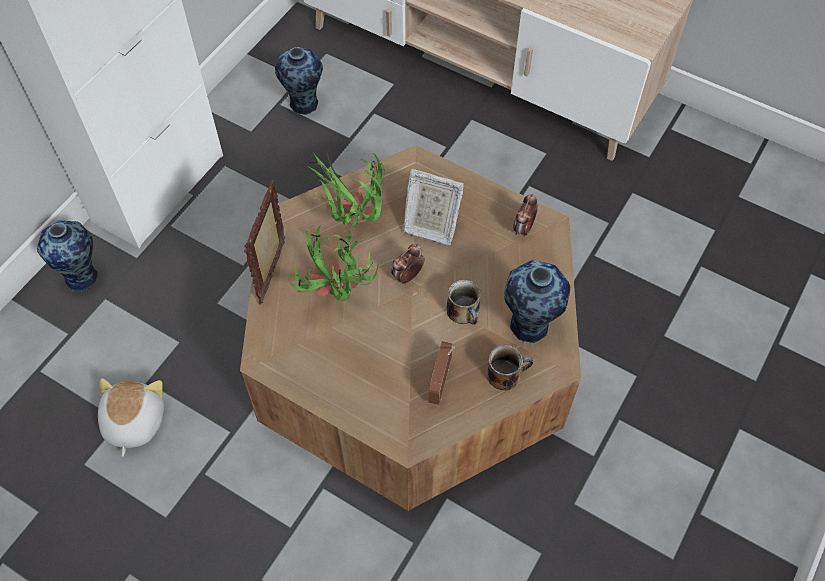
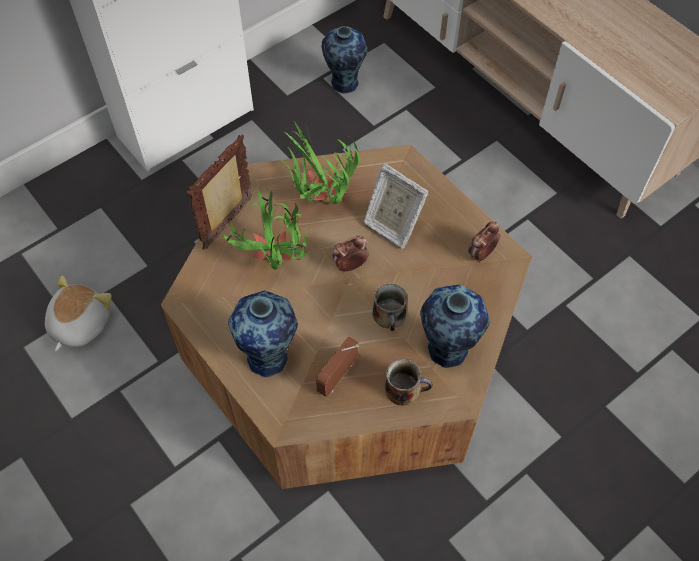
camera: 20 degrees right, 0 degrees up
vase [37,221,98,291] -> vase moved to [228,291,298,379]

